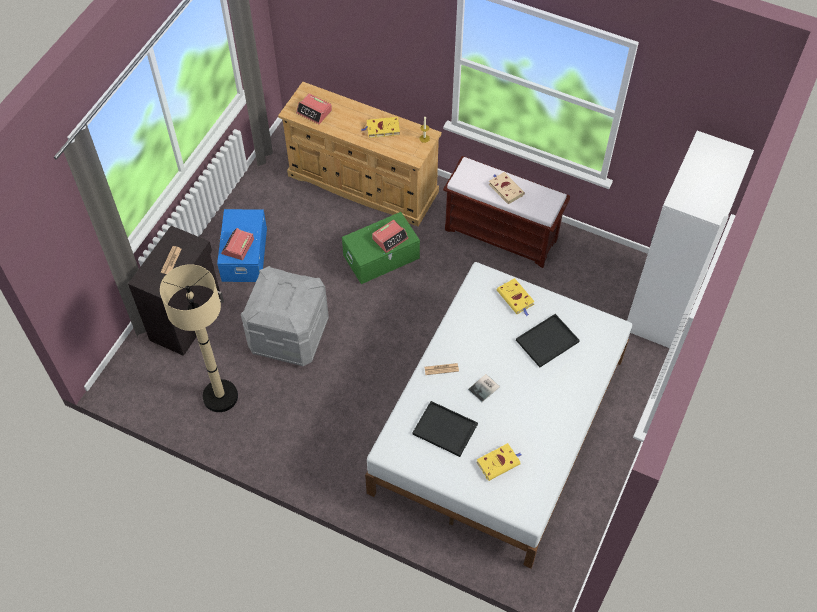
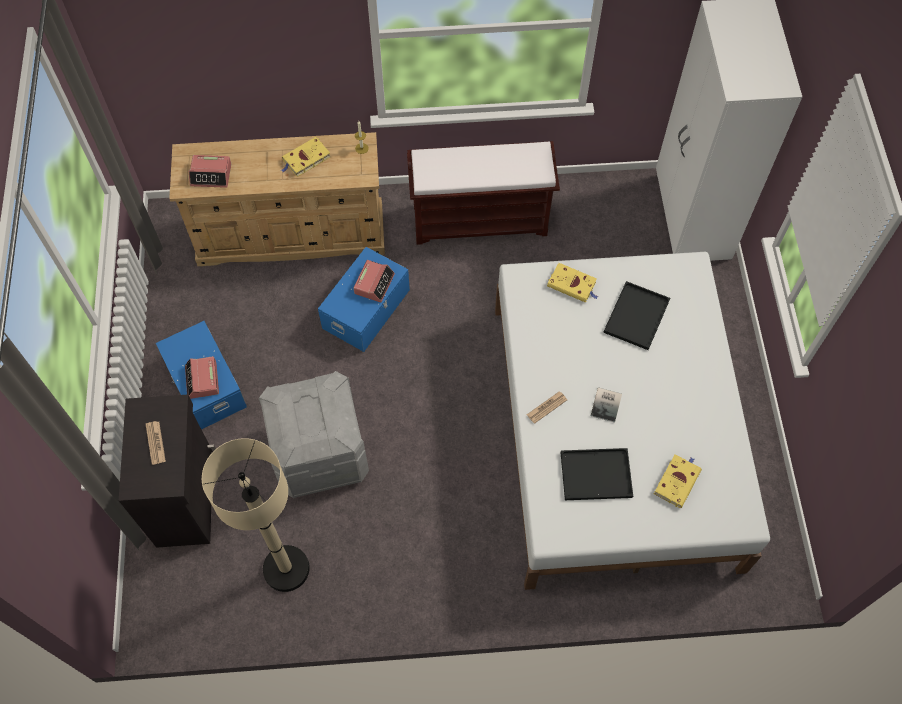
camera: 30 degrees left, 5 degrees up
green storage box [342,212,420,284] -> blue storage box [318,247,410,352]
beige book [489,172,525,204] -> none

